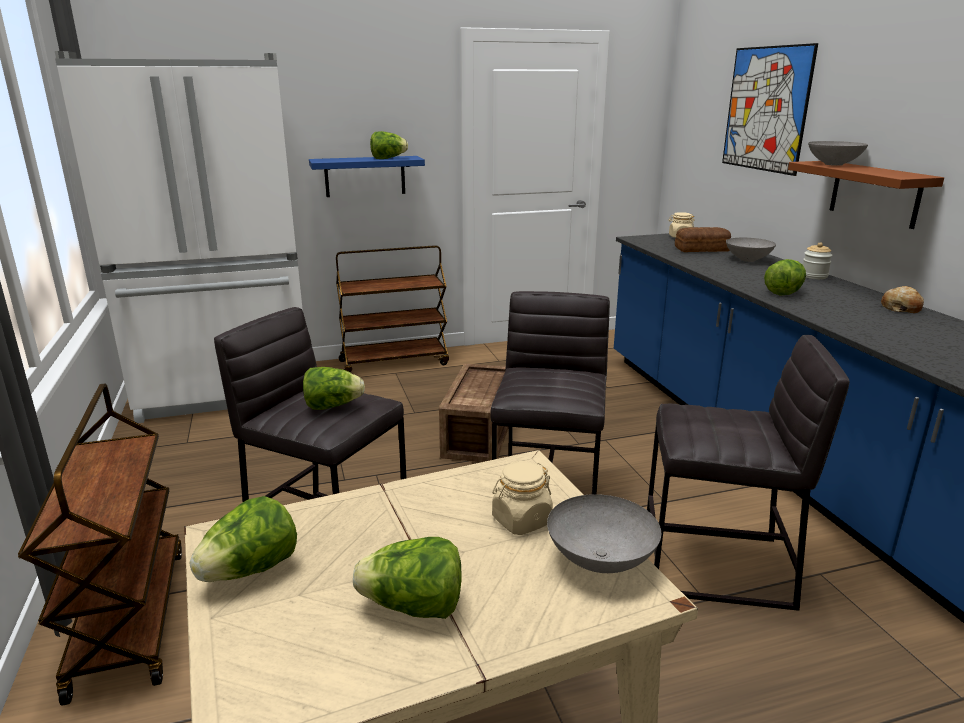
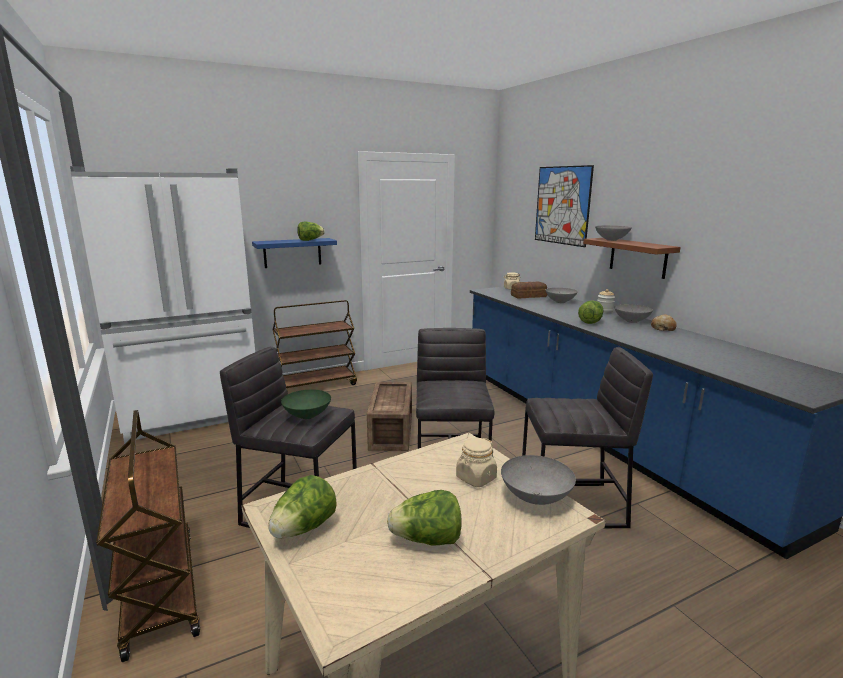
camera: 10 degrees left, 5 degrees down
lettuce [303,367,365,410] -> green bowl [281,390,331,419]
none -> grey bowl [614,304,653,323]

